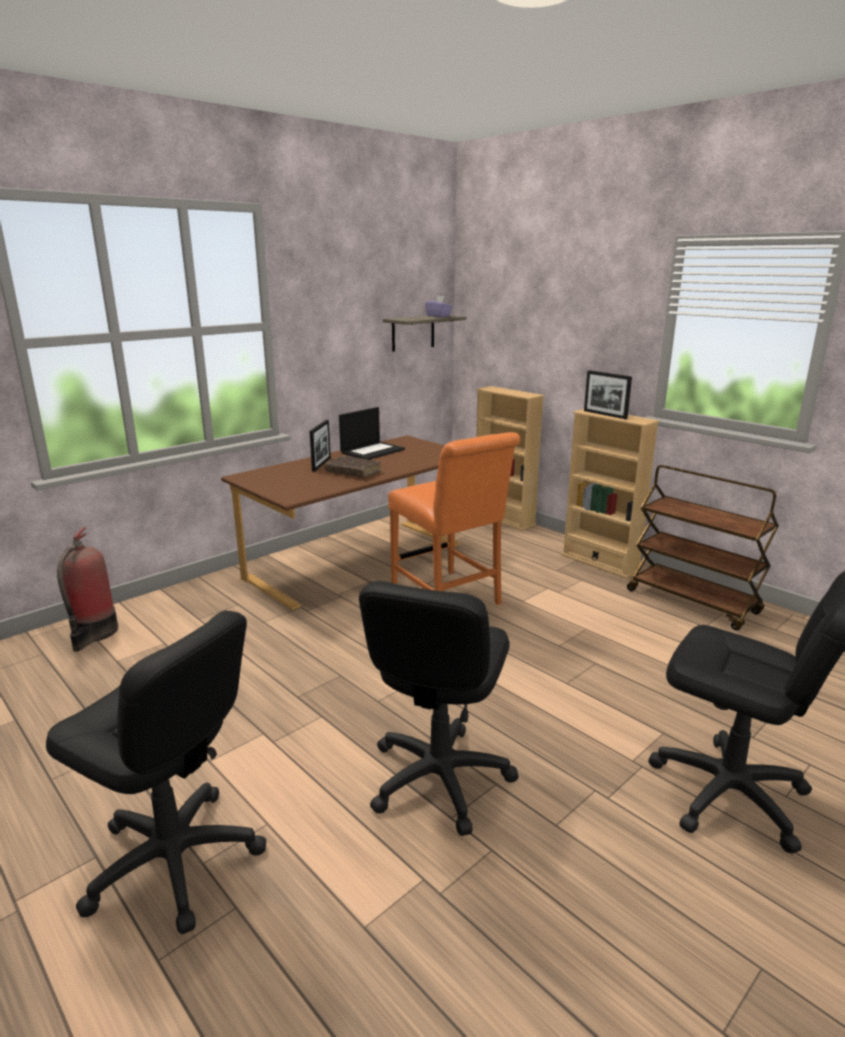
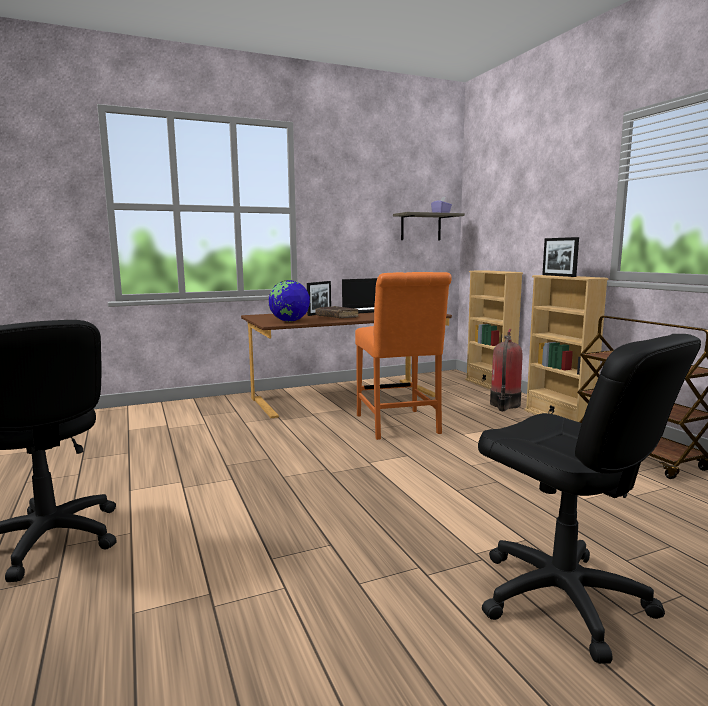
camera: 20 degrees right, 10 degrees down
fire extinguisher [57,527,118,651] -> fire extinguisher moved to [490,329,522,411]
black office chair [359,581,519,836] -> none
none -> globe [269,280,310,322]

